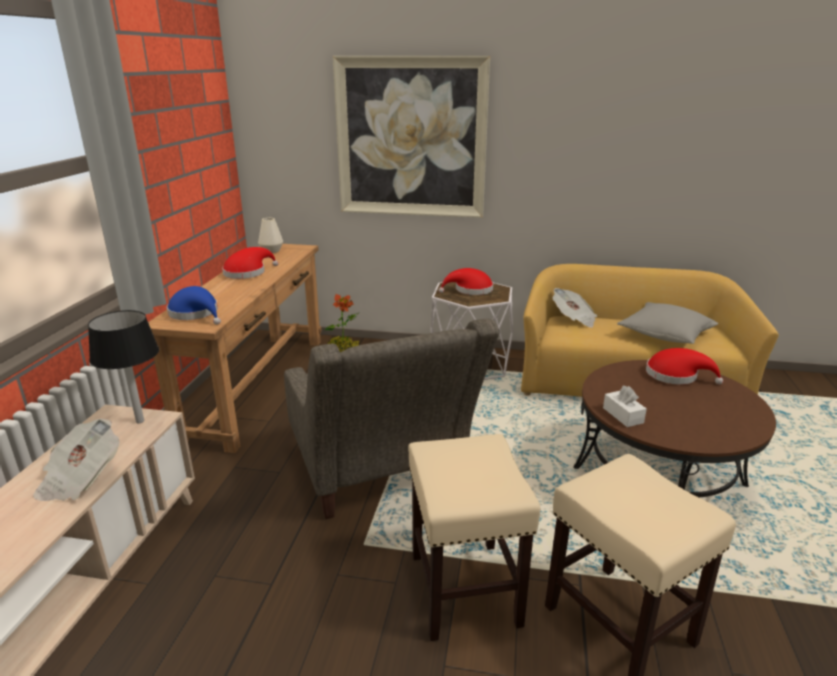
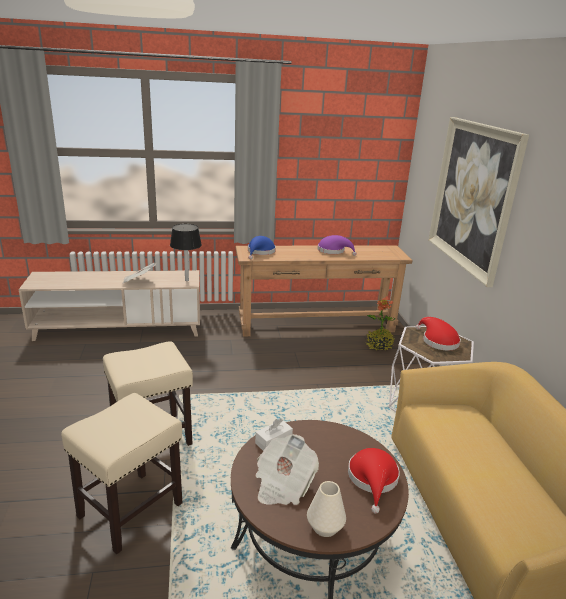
camera: 70 degrees right, 0 degrees up
red hat [222,247,279,279] -> purple hat [317,235,357,256]
white vase [258,218,283,253] -> white vase moved to [307,481,346,537]
grey armchair [284,319,500,519] -> none
newspaper [552,288,597,328] -> newspaper moved to [255,434,319,505]
grey pillow [617,302,718,344] -> none

